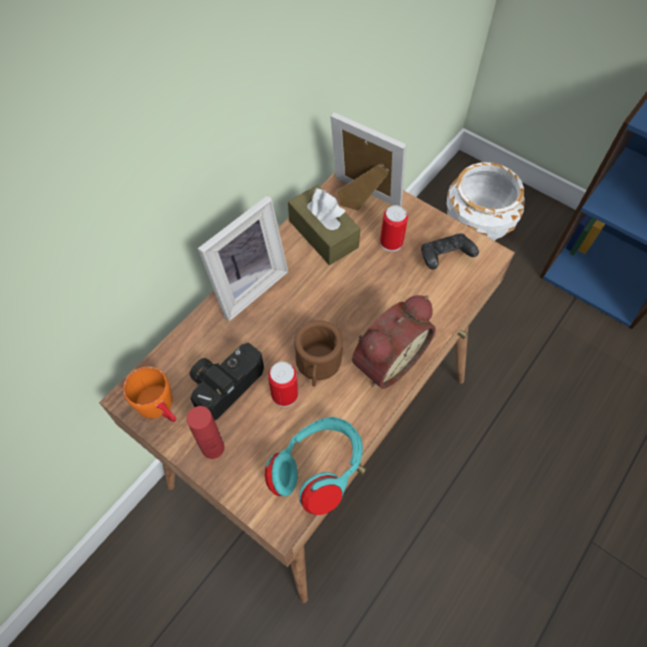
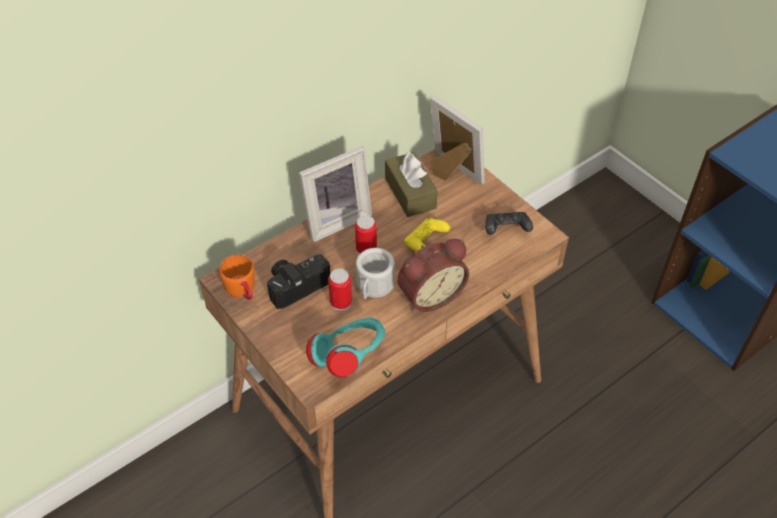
camera: 15 degrees right, 10 degrees down
red bottle [187,406,224,459] -> none
brown mug [294,320,343,387] -> white mug [356,248,395,299]
can [380,205,408,252] -> can moved to [355,215,377,254]
white planter [447,162,525,241] -> none
none -> yellow game controller [404,218,451,252]

